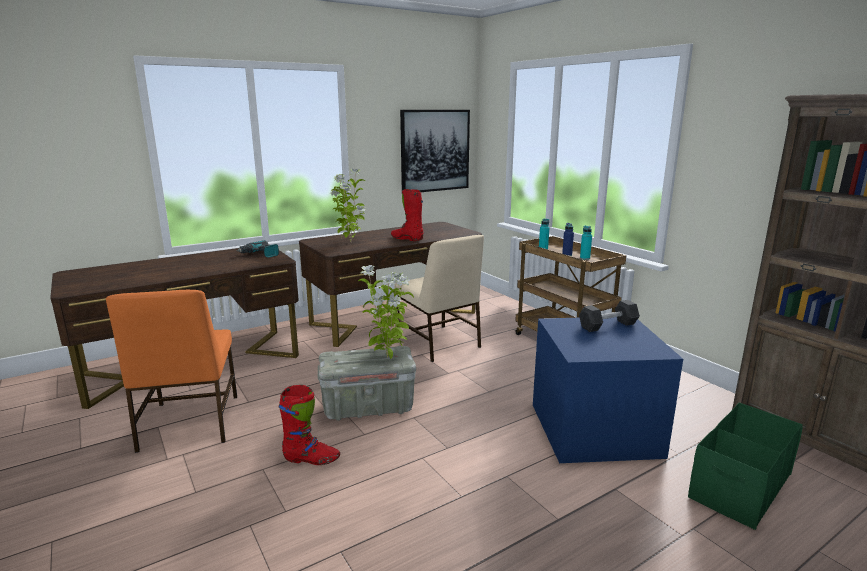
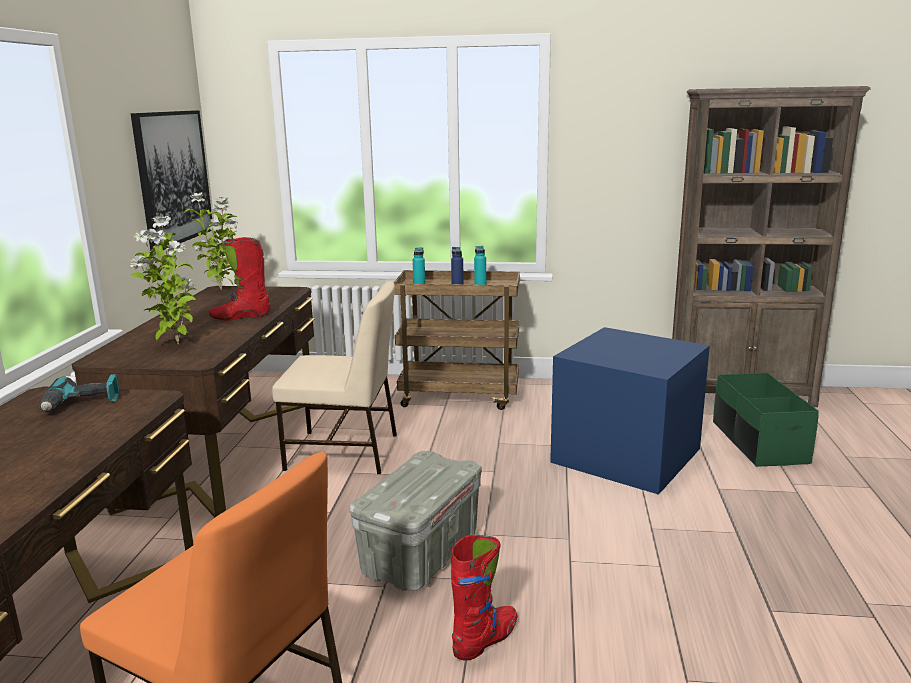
camera: 50 degrees left, 0 degrees up
potted plant [358,265,414,359] -> potted plant moved to [185,192,240,290]
black dumbbell [579,300,640,332] -> none

